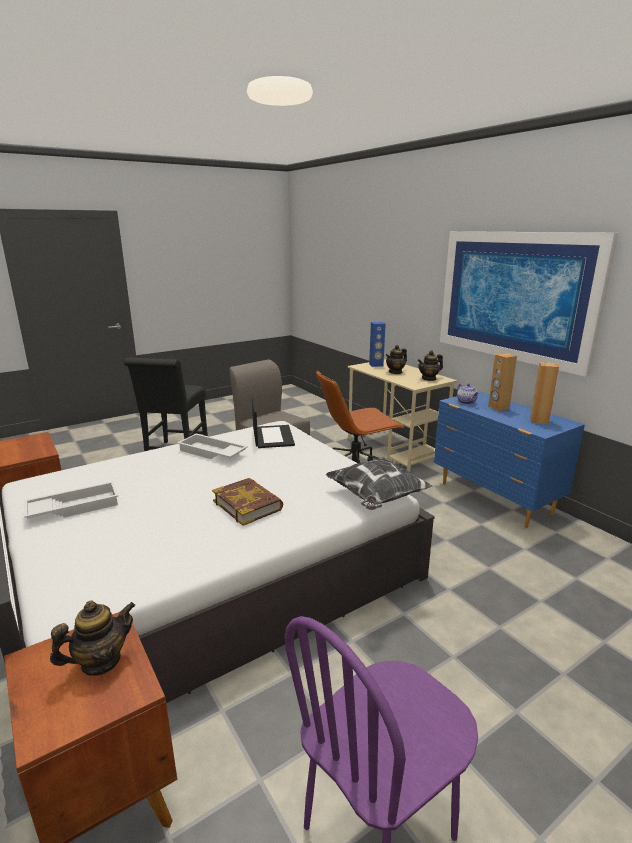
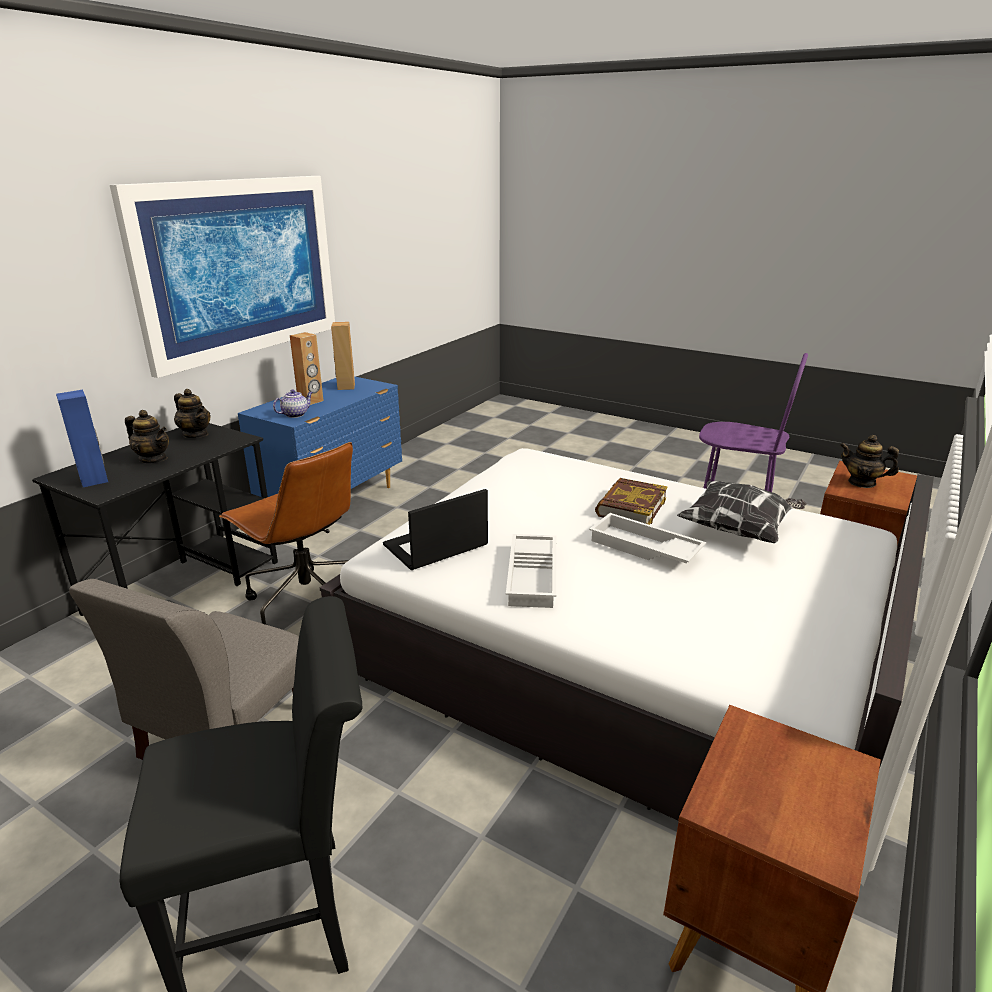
camera: 115 degrees left, 5 degrees up
white tray [24,481,118,519] -> white tray moved to [589,513,706,564]
pillow [325,457,433,510] -> pillow moved to [677,481,807,543]
beige desk [348,359,457,472] -> black desk [32,423,278,616]

